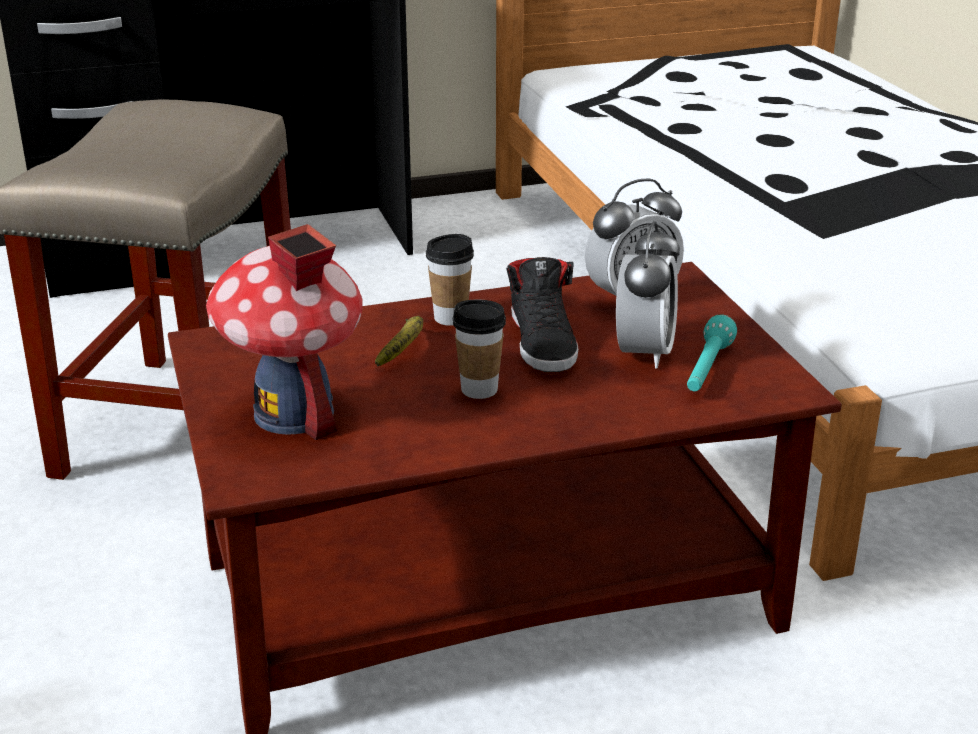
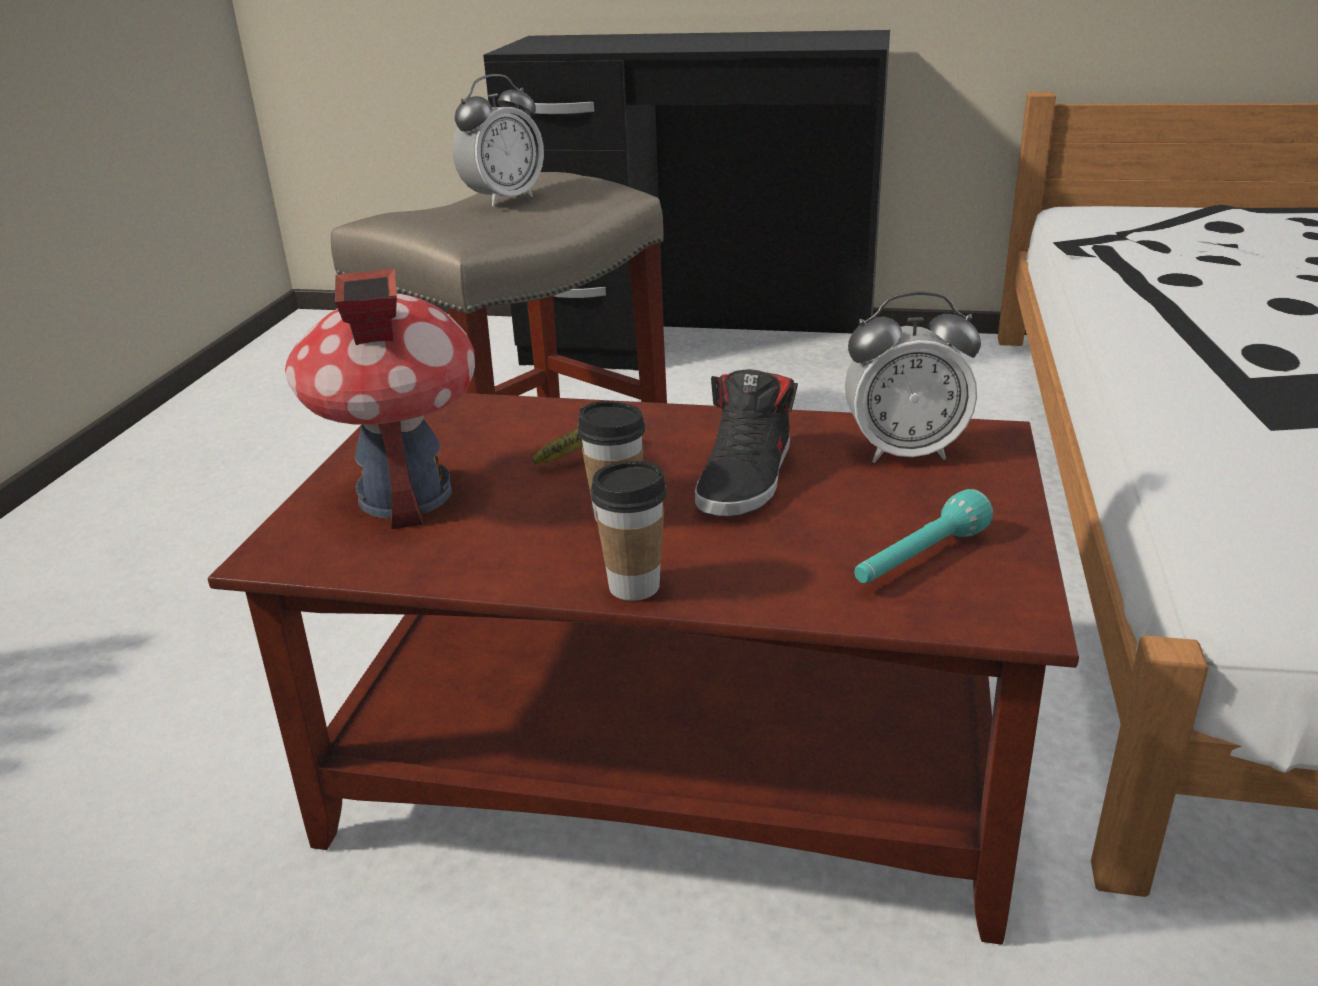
camera: 30 degrees right, 0 degrees up
cup [426,234,474,326] -> cup moved to [591,461,667,601]
alarm clock [616,221,680,369] -> alarm clock moved to [452,74,544,207]

